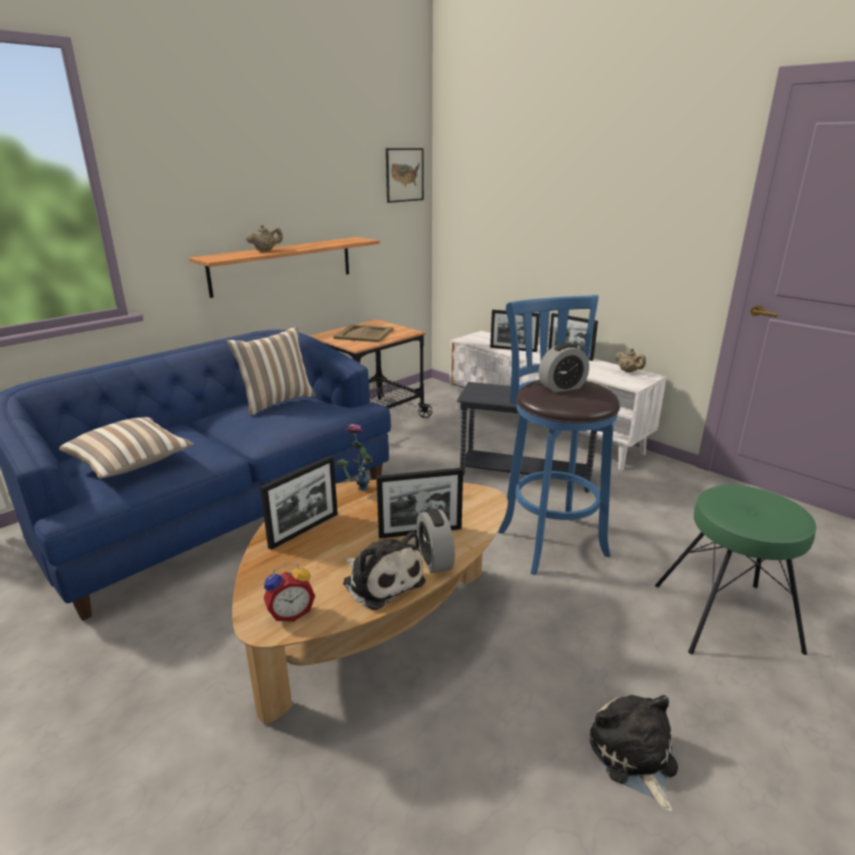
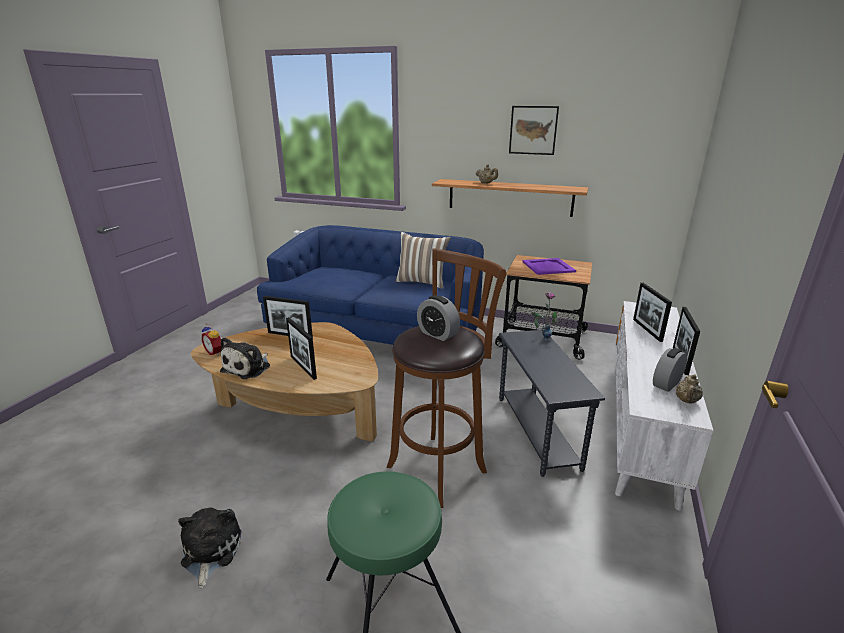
camera: 65 degrees right, 0 degrees up
pillow [59,417,194,479] -> none
beige tray [334,324,394,342] -> purple tray [522,258,576,275]
vase [336,424,373,491] -> vase moved to [532,292,558,341]
picture [386,148,424,203] -> picture moved to [509,106,559,155]
alarm clock [416,508,455,573] -> alarm clock moved to [653,348,687,392]
blue stool [498,295,620,575] -> brown stool [387,249,506,508]
plush toy [590,695,678,811] -> plush toy turned 60 degrees counterclockwise [178,507,241,588]

